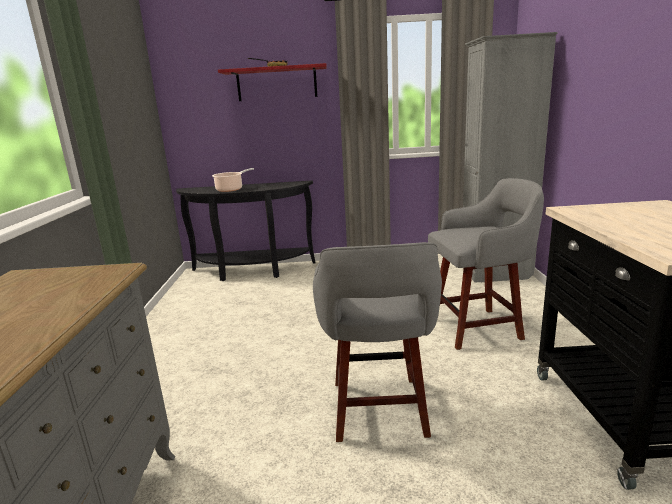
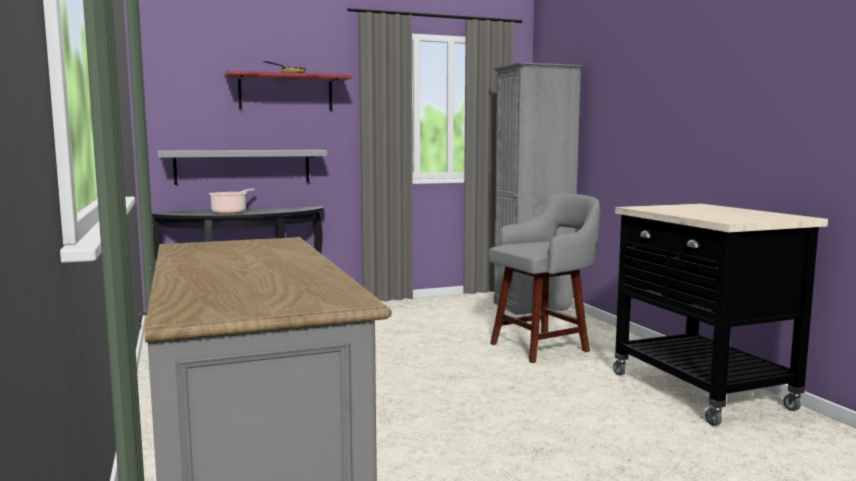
camera: 20 degrees left, 10 degrees down
grey stool [313,242,442,442] -> none
none -> grey shelf [158,150,327,185]

